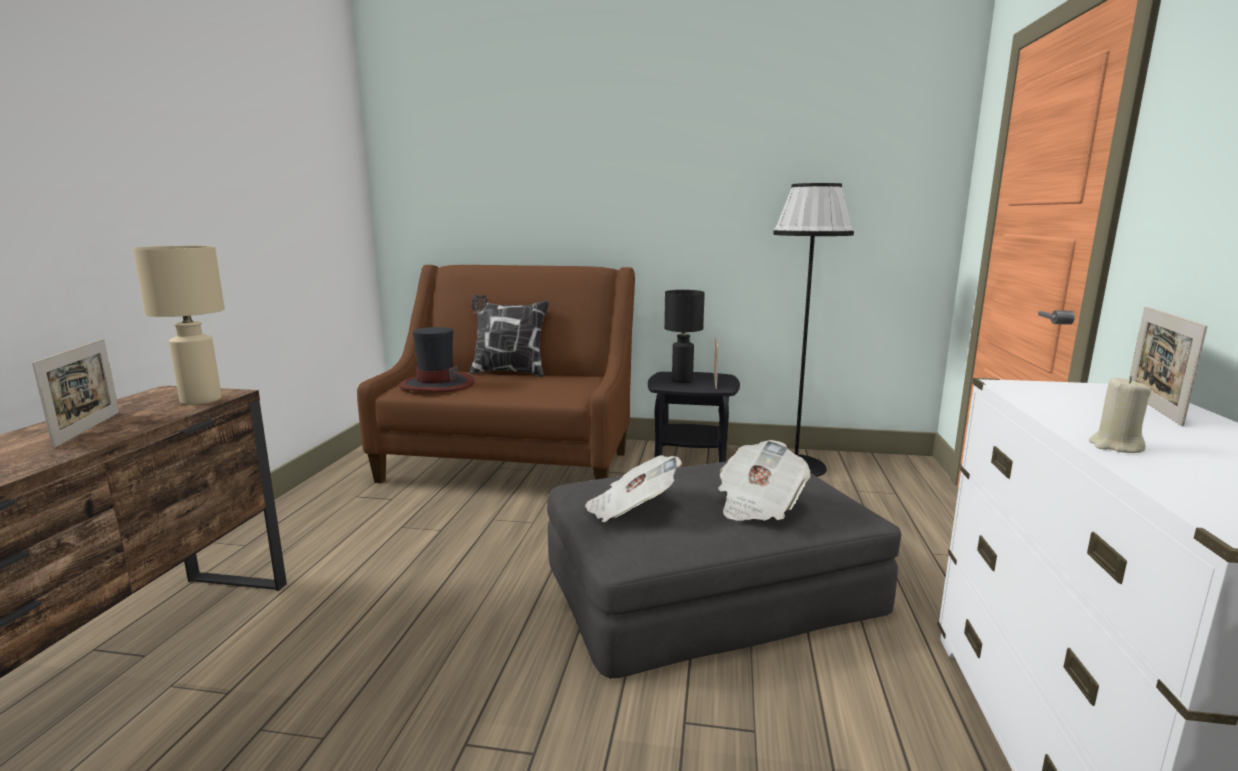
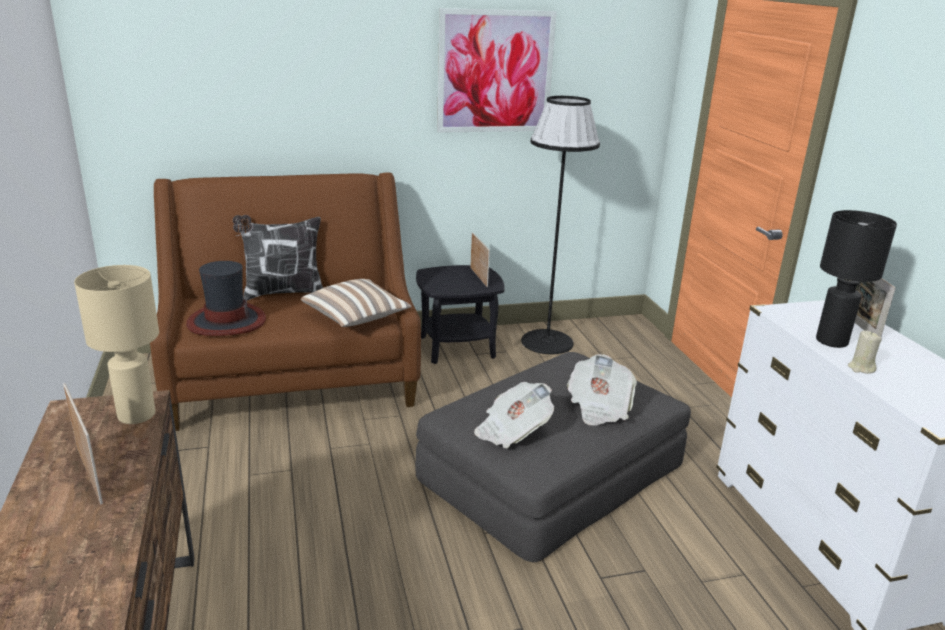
camera: 25 degrees left, 10 degrees up
black table lamp [664,290,705,383] -> black table lamp moved to [816,210,897,348]
none -> pillow [301,279,412,327]
none -> picture [437,8,557,133]

